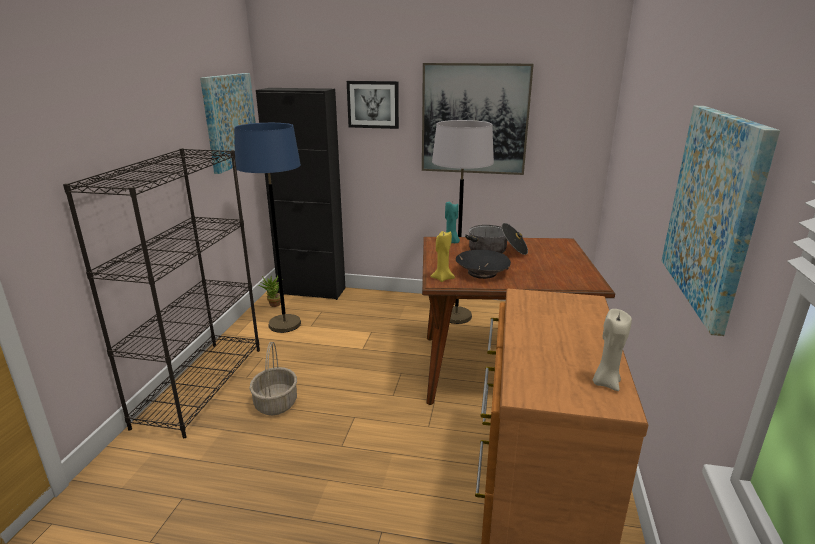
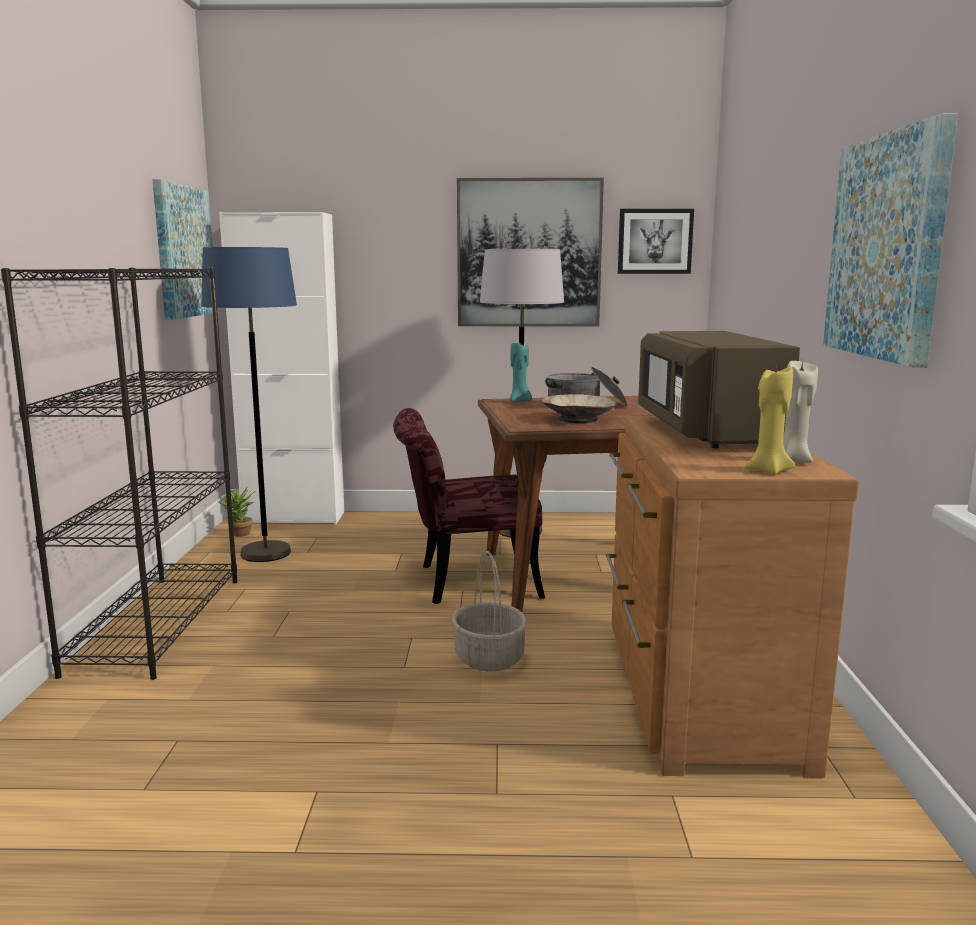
camera: 10 degrees left, 10 degrees down
basket [250,342,297,415] -> basket moved to [452,551,527,672]
black cabinet [256,88,345,300] -> white cabinet [219,212,344,524]
picture [347,81,399,129] -> picture moved to [618,209,694,274]
yellow candle [430,231,455,282] -> yellow candle moved to [744,365,795,475]
black bowl [456,250,511,279] -> beige bowl [541,394,616,423]
none -> red chair [393,408,545,604]
none -> brown microwave [638,331,800,448]

